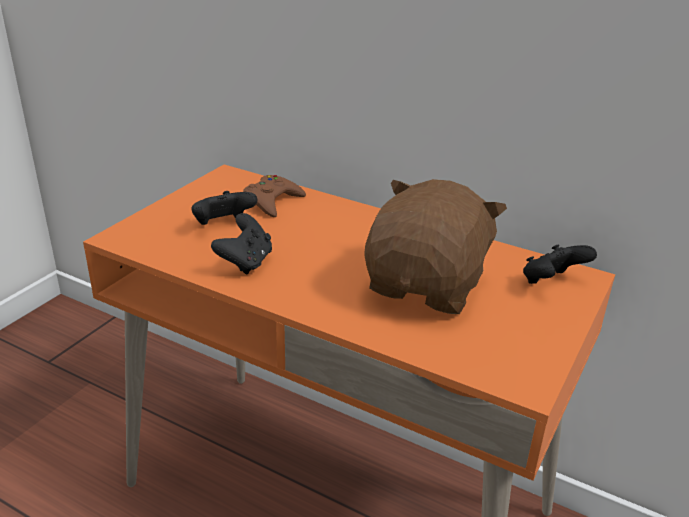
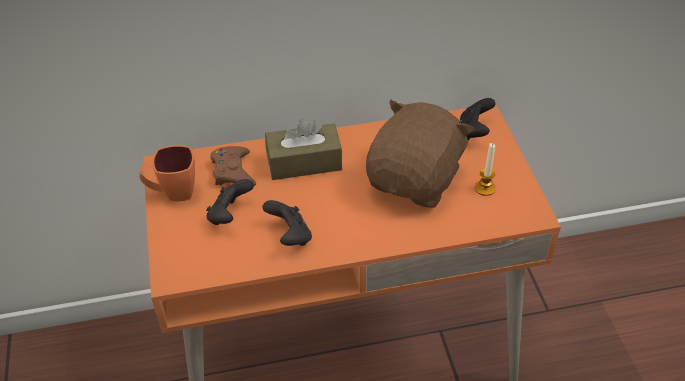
camera: 40 degrees left, 15 degrees up
brown plush toy [364,179,507,314] -> brown plush toy turned 45 degrees clockwise [366,100,475,208]
none -> orange mug [139,145,195,201]
none -> brown tissue box [265,119,342,180]
none -> candle [475,143,496,196]

